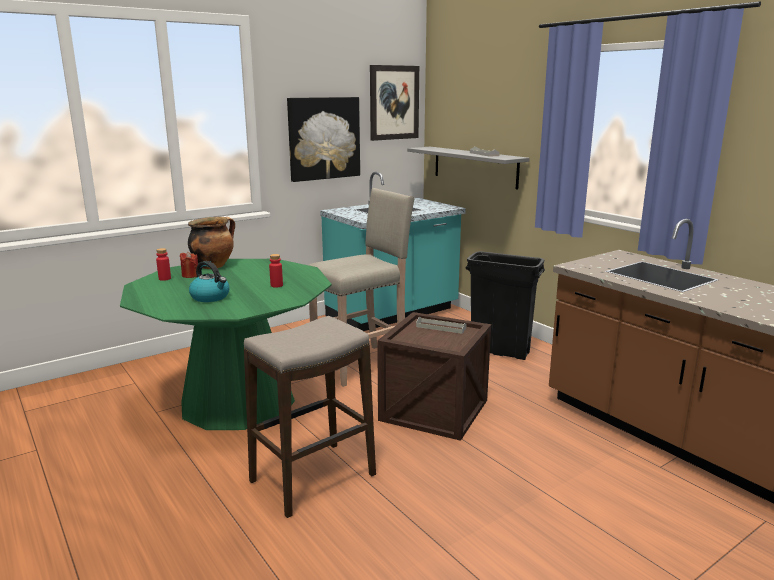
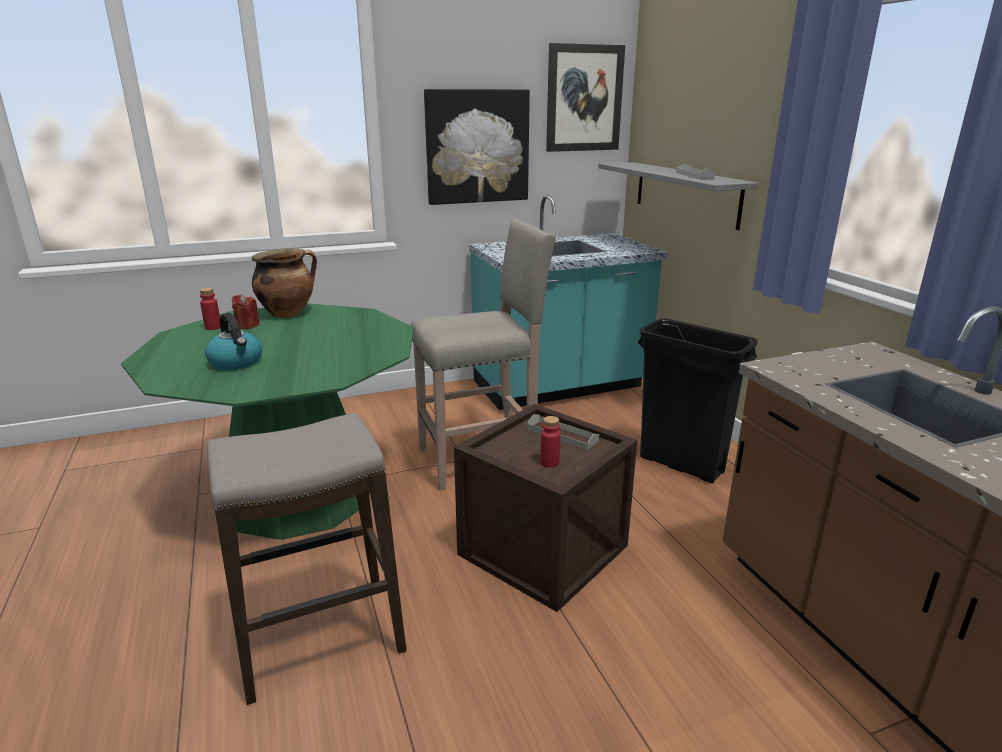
camera: 15 degrees right, 5 degrees up
red bottle [269,254,283,288] -> red bottle moved to [540,416,560,468]

